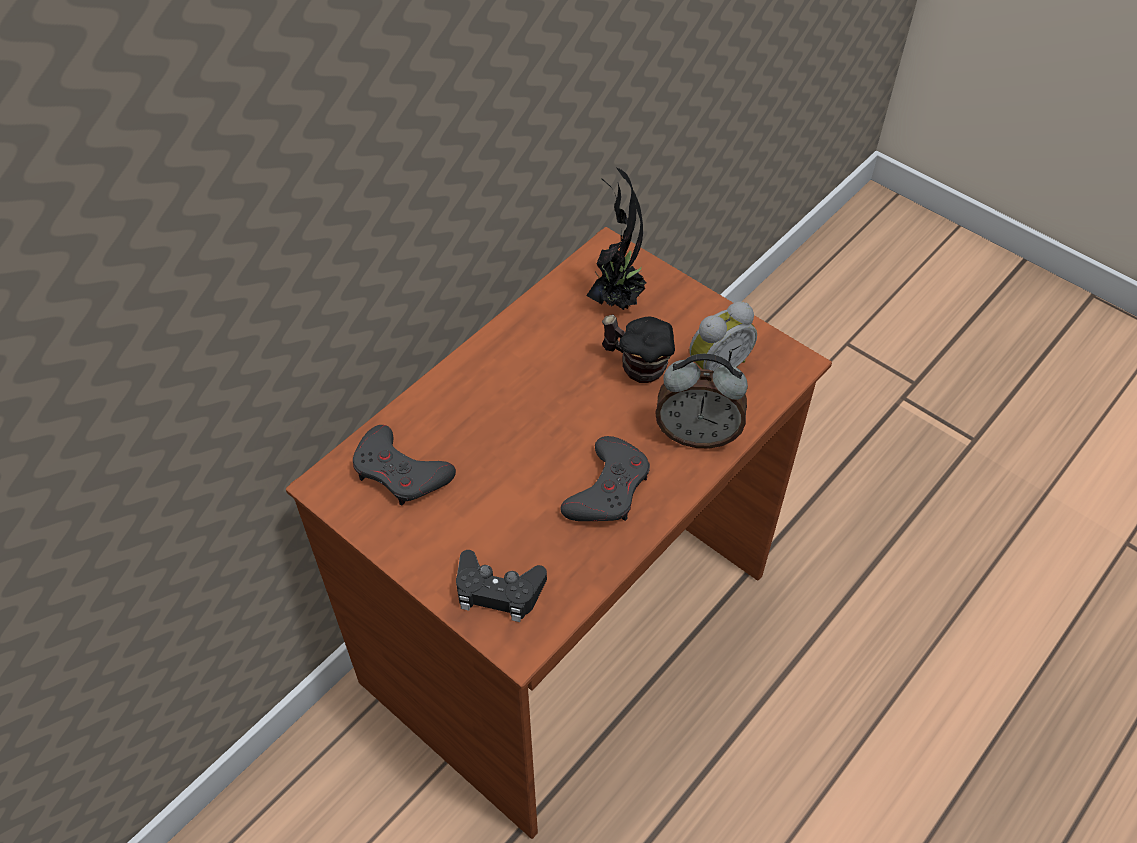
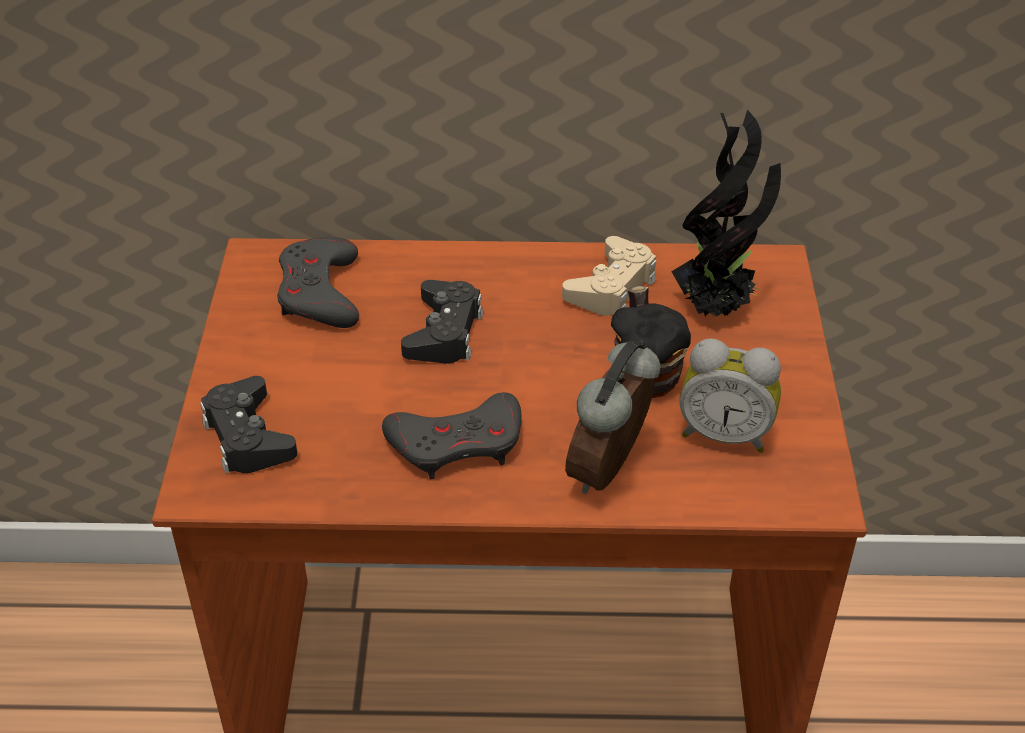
camera: 50 degrees right, 10 degrees down
alarm clock [655,354,748,448] -> alarm clock turned 60 degrees clockwise [565,340,661,494]
none -> black game controller [401,280,483,364]
none -> beige game controller [562,236,656,316]

